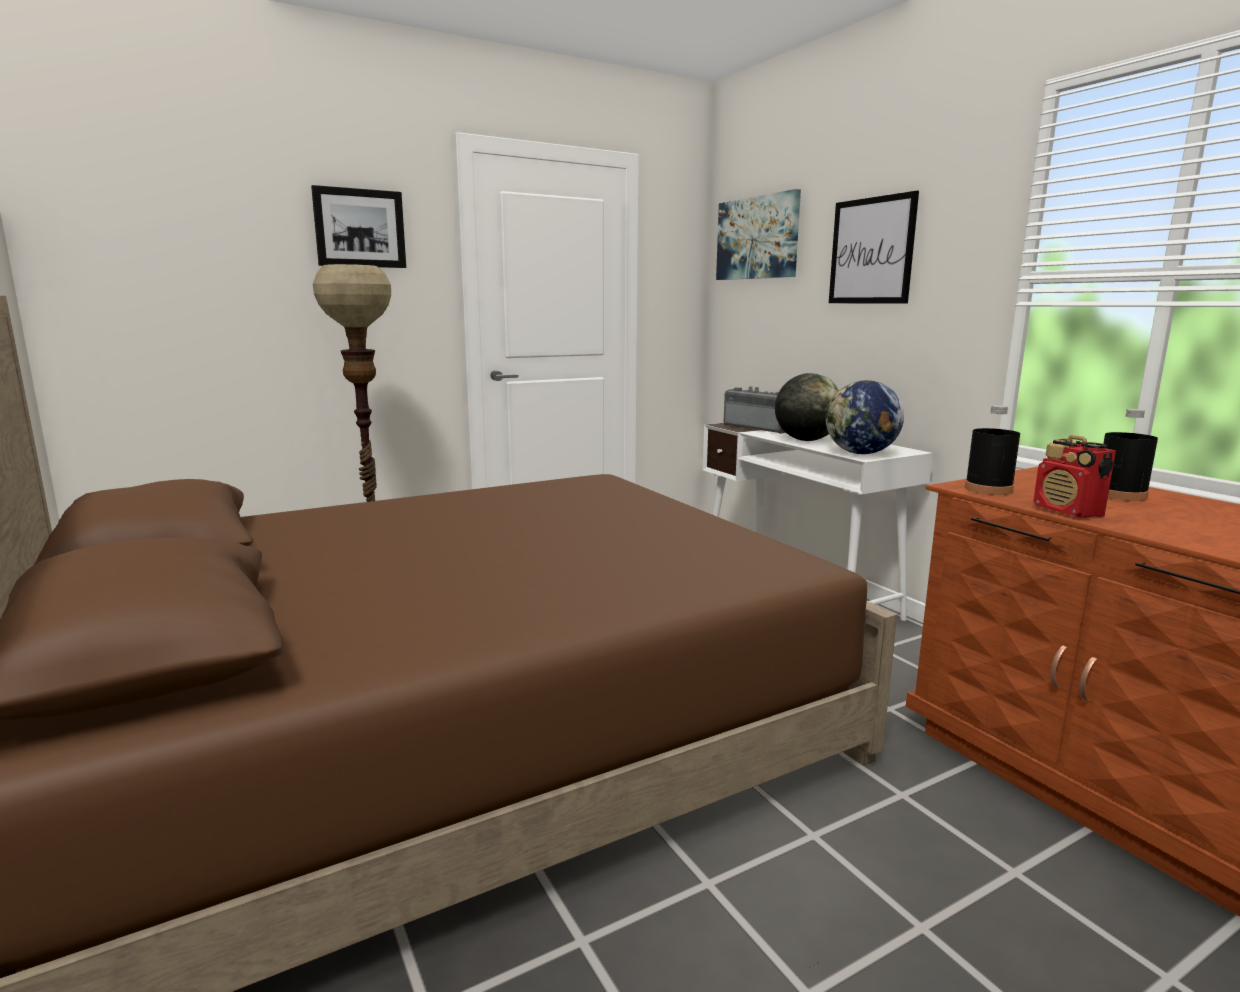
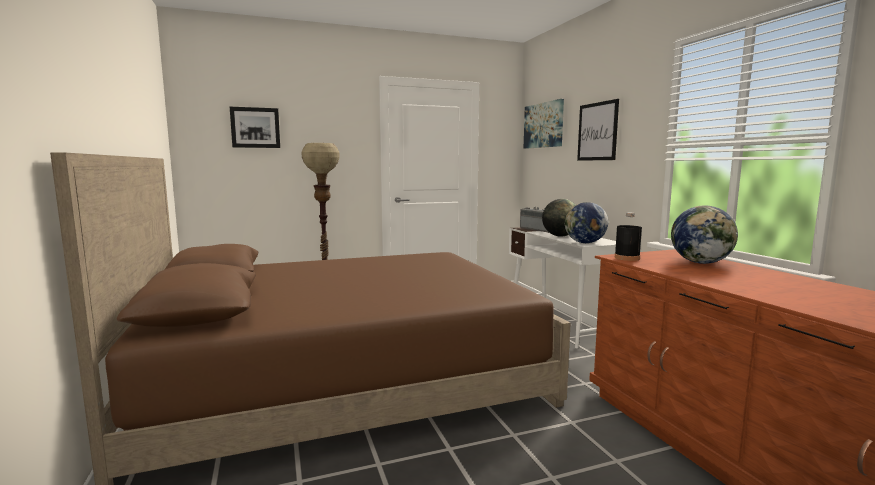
camera: 10 degrees right, 5 degrees down
picture [311,185,406,268] -> picture moved to [230,107,280,148]
radio [1033,435,1116,518] -> none
black bottle [1103,409,1158,501] -> globe [671,205,738,264]

